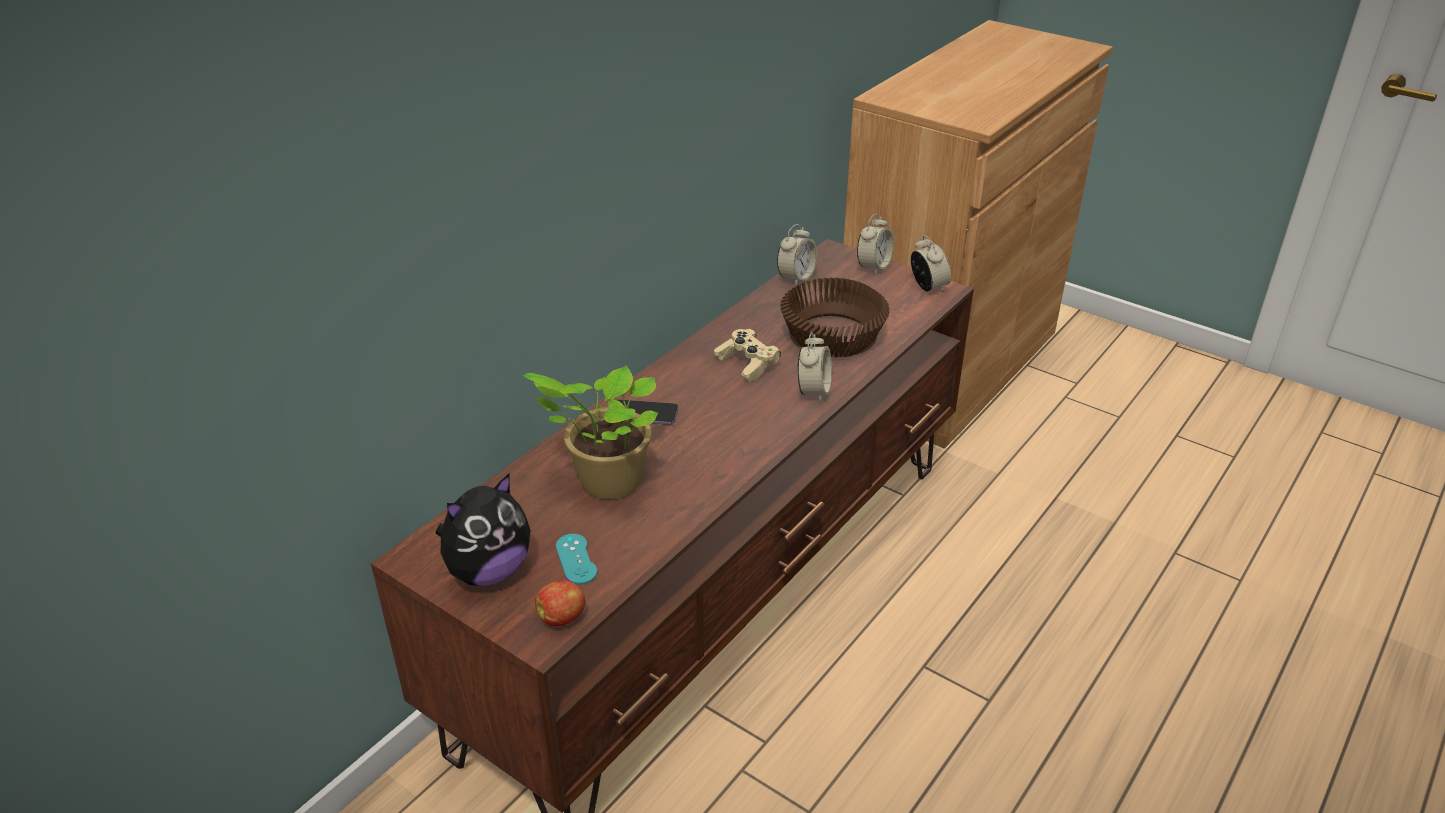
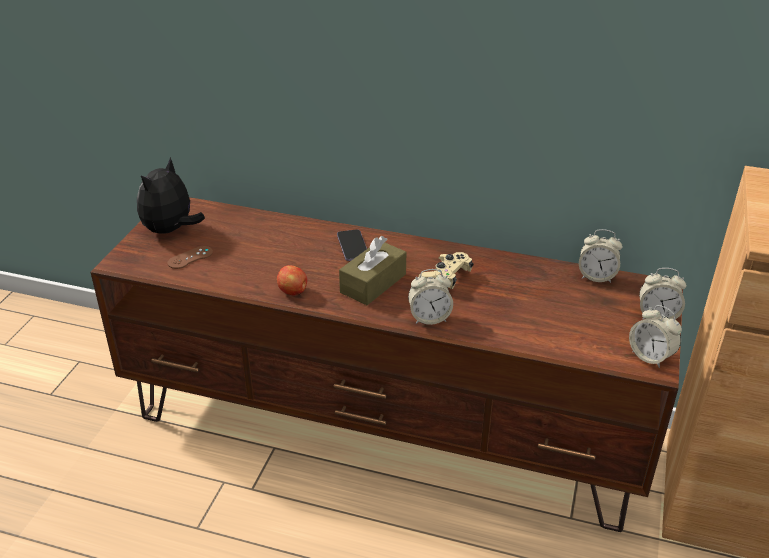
camera: 70 degrees right, 0 degrees up
plush toy [436,474,531,586] -> plush toy turned 90 degrees clockwise [137,157,205,234]
potted plant [524,366,658,499] -> none
apple [535,580,585,626] -> apple moved to [277,265,307,295]
turquoise game controller [556,534,597,584] -> brown game controller [168,246,213,269]
brown bowl [780,278,890,358] -> none
alarm clock [911,235,951,293] -> alarm clock turned 90 degrees clockwise [629,305,682,368]
none -> brown tissue box [339,236,406,305]

